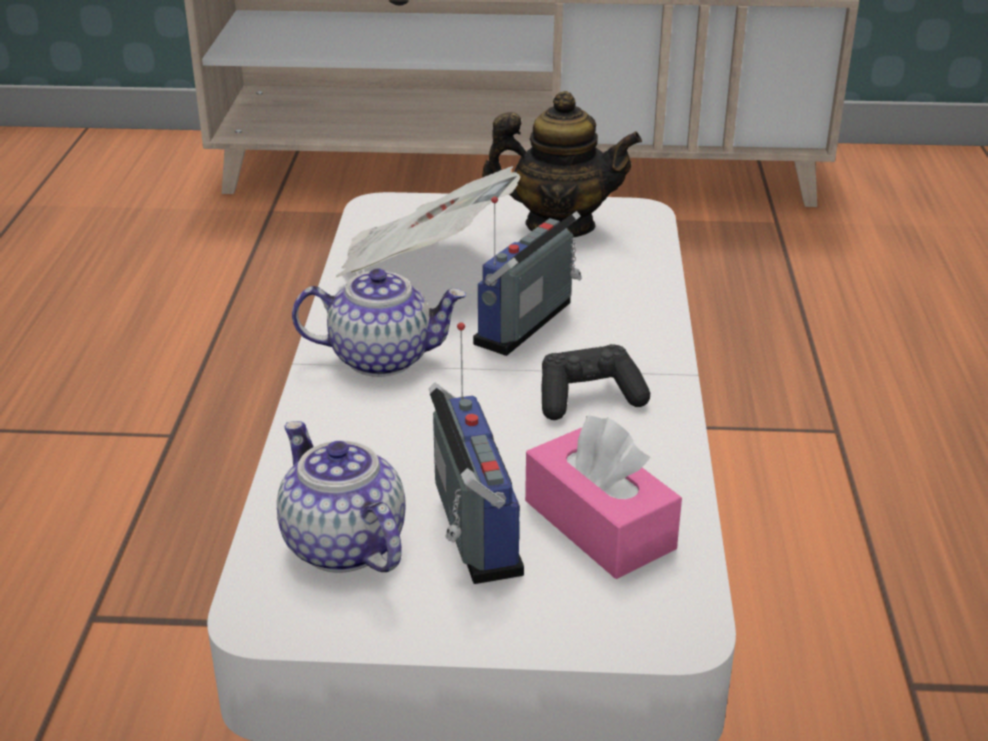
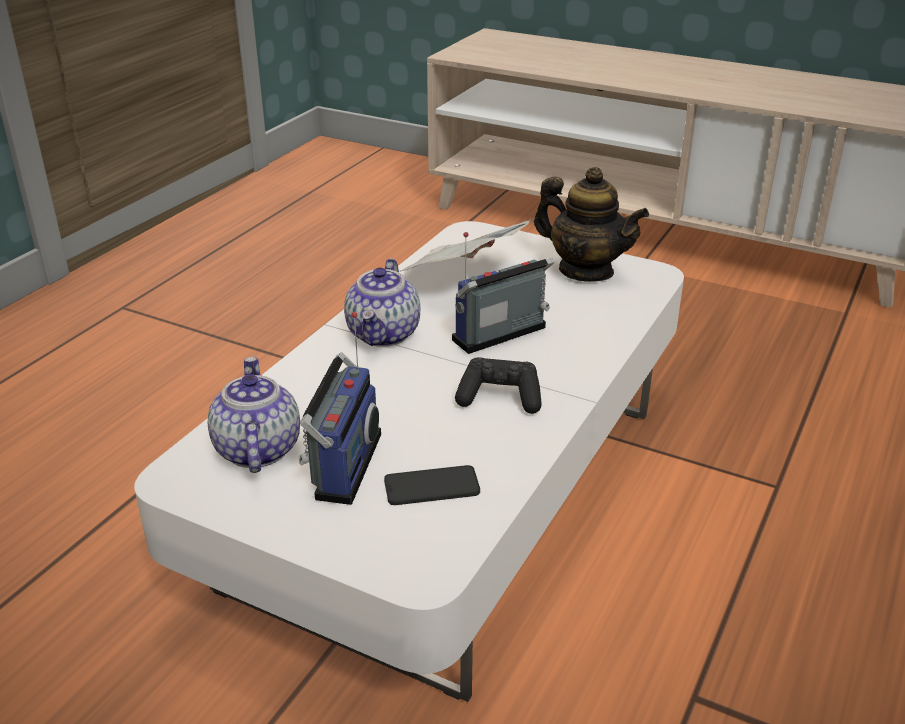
camera: 25 degrees right, 0 degrees up
teapot [292,268,466,377] -> teapot turned 75 degrees clockwise [344,259,420,347]
pink tissue box [525,415,682,579] -> phone [384,465,480,505]

